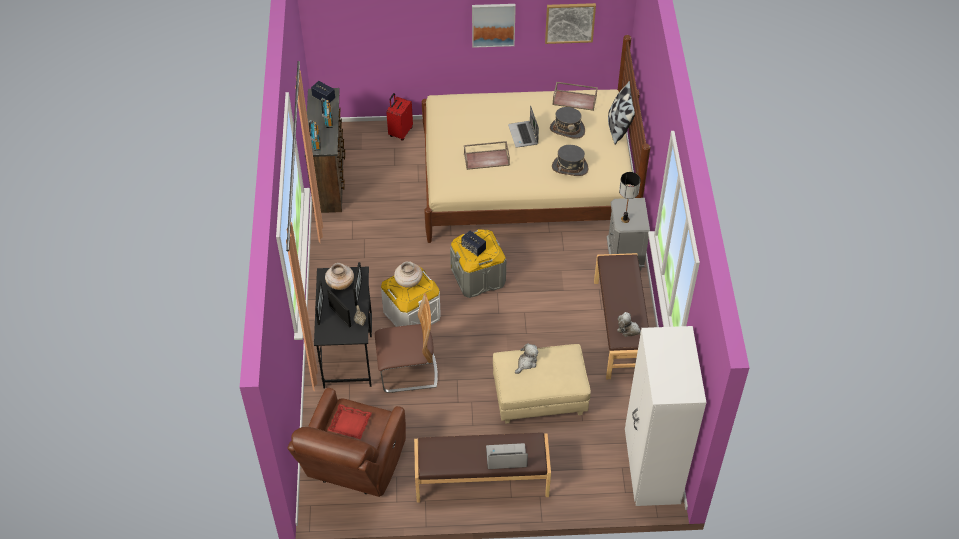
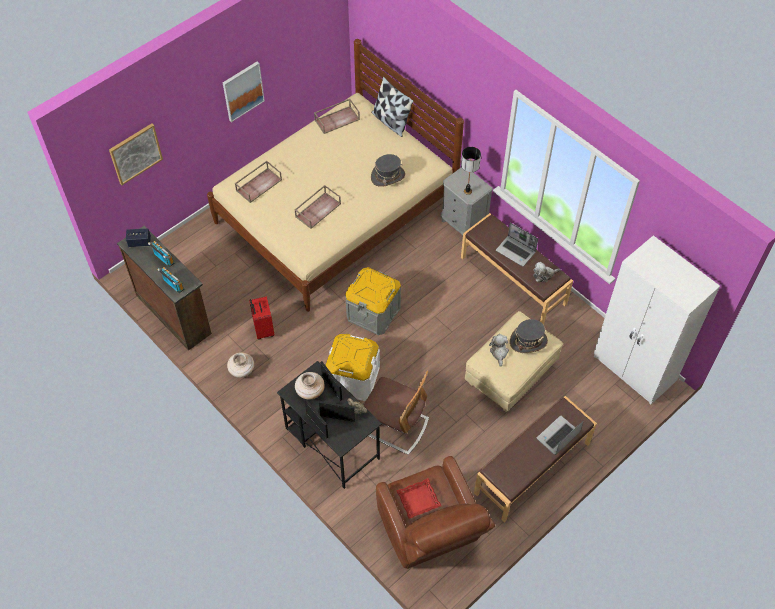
camera: 40 degrees left, 5 degrees up
chair [375,293,438,393] -> chair turned 75 degrees clockwise [364,371,429,455]
red suitcase [386,93,413,141] -> red suitcase moved to [249,296,274,340]
beige vase [394,261,423,288] -> beige vase moved to [227,352,254,378]
speaker [461,231,486,256] -> none
laptop [508,105,539,148] -> laptop moved to [496,222,538,267]
picture [545,3,596,44] -> picture moved to [109,123,163,185]
grey hat [550,107,585,139] -> grey hat moved to [510,319,548,353]
none -> brown tray [235,161,282,203]

